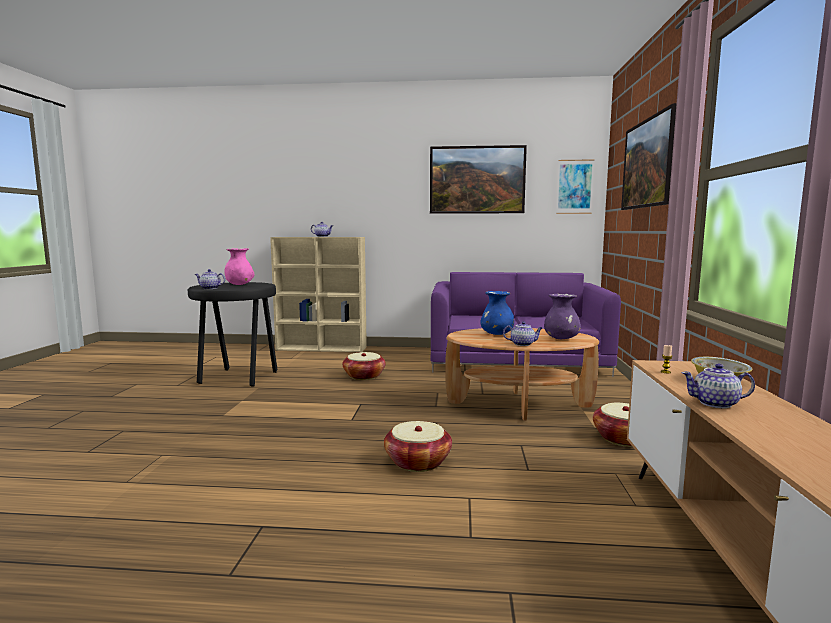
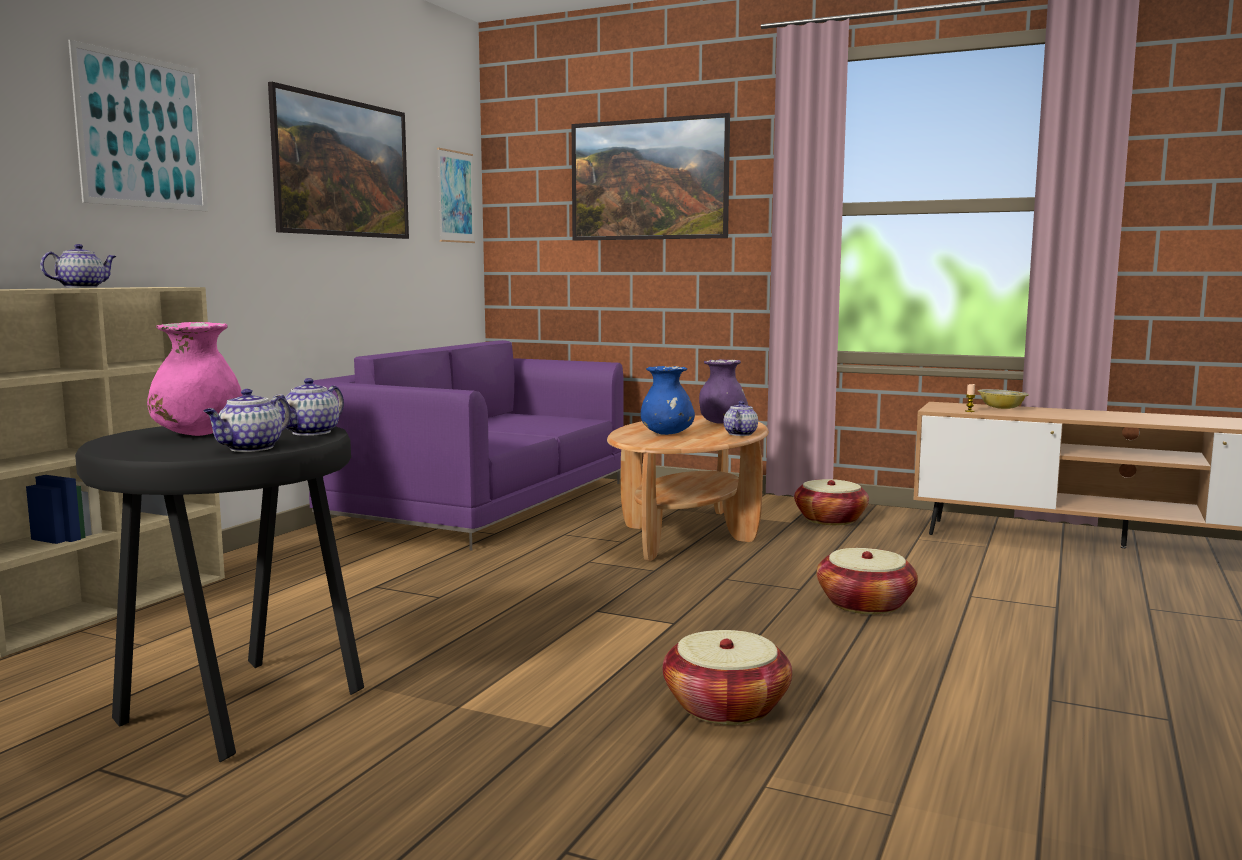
camera: 70 degrees left, 0 degrees up
basket [343,352,386,380] -> basket moved to [663,630,792,725]
teapot [681,364,755,408] -> teapot moved to [273,378,344,436]
none -> picture [68,40,208,211]

